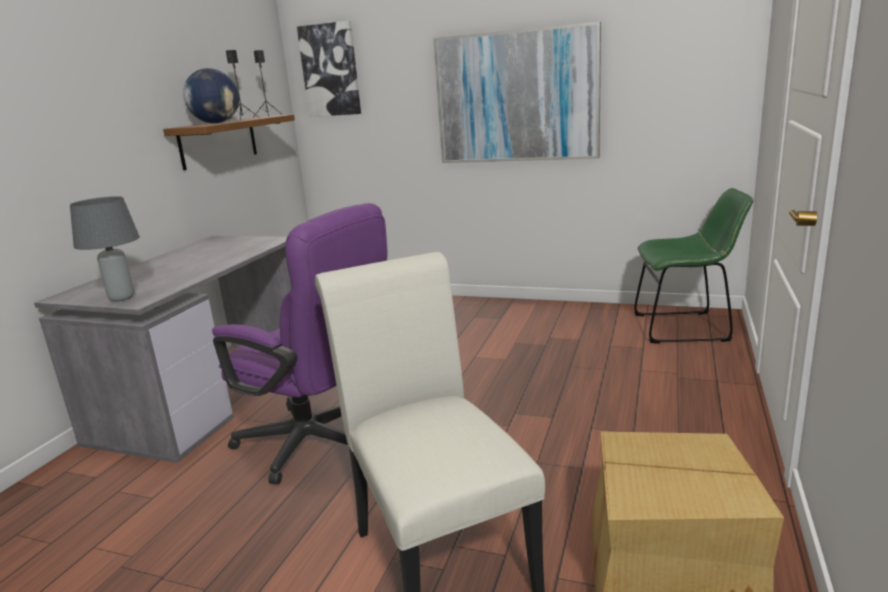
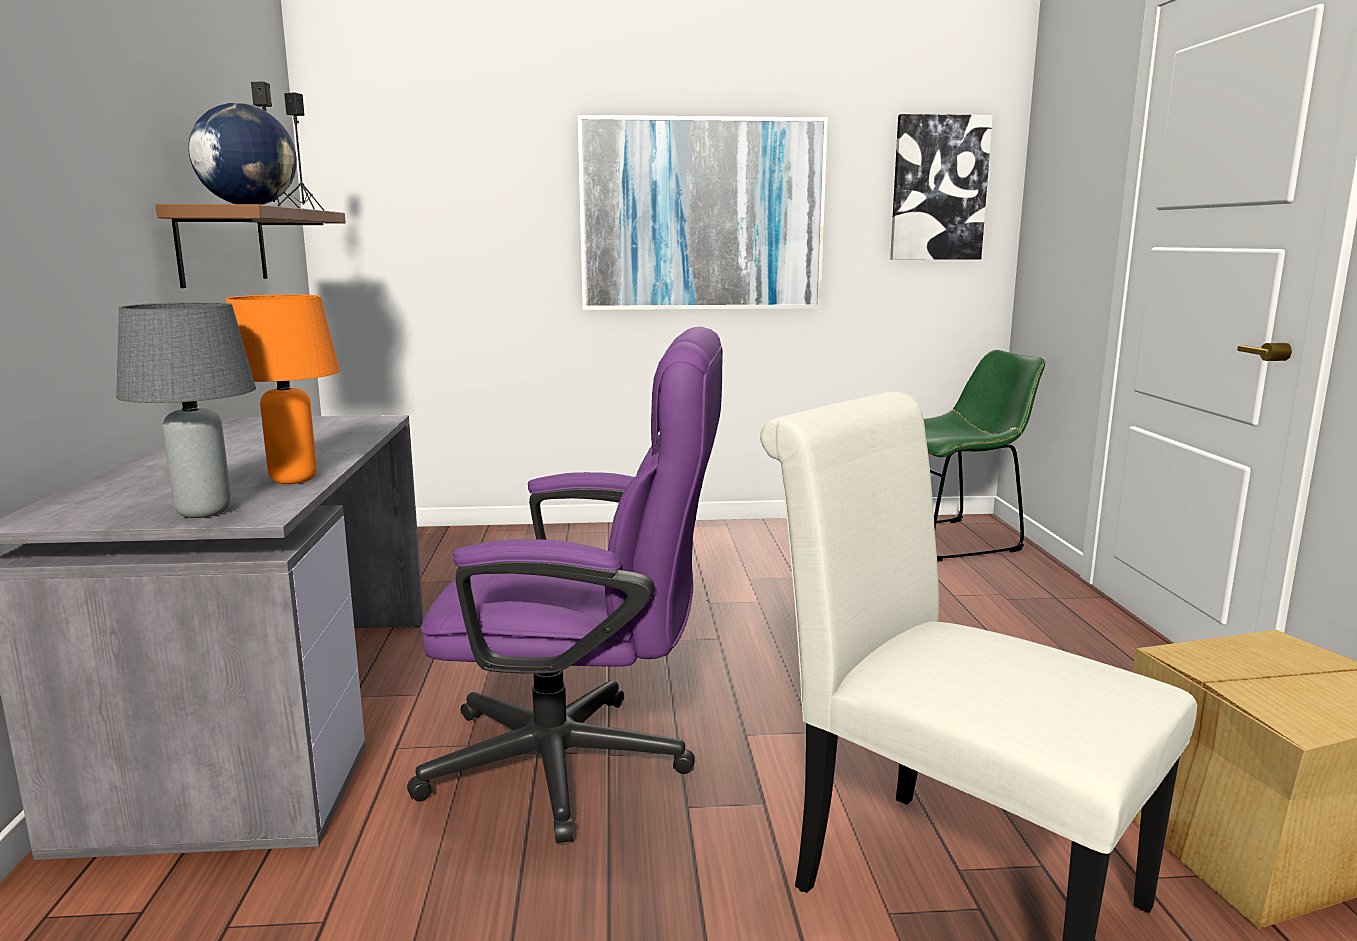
camera: 25 degrees left, 5 degrees down
picture [297,21,361,117] -> picture moved to [890,114,993,260]
none -> orange table lamp [226,294,340,484]

